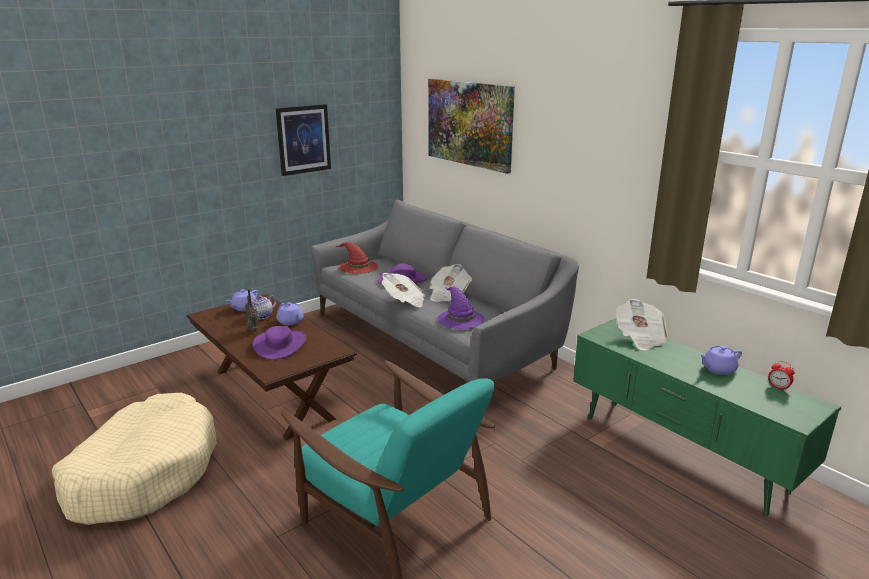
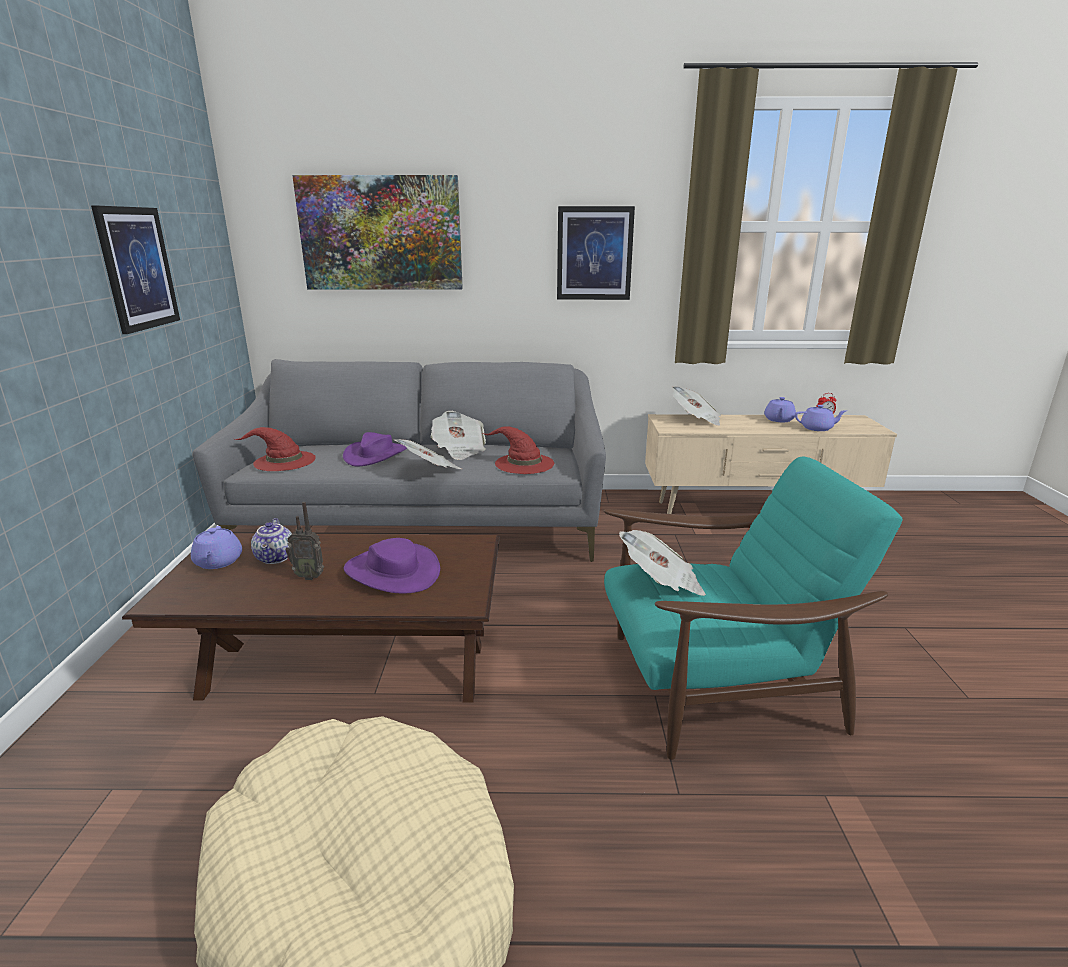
camera: 50 degrees left, 0 degrees up
purple teapot [277,302,304,325] -> purple teapot moved to [795,405,846,431]
purple hat [438,286,484,329] -> red hat [483,426,554,474]
green tv stand [573,318,841,516] -> beige tv stand [645,414,897,514]
none -> picture [557,206,635,300]
none -> newspaper [619,530,706,596]

